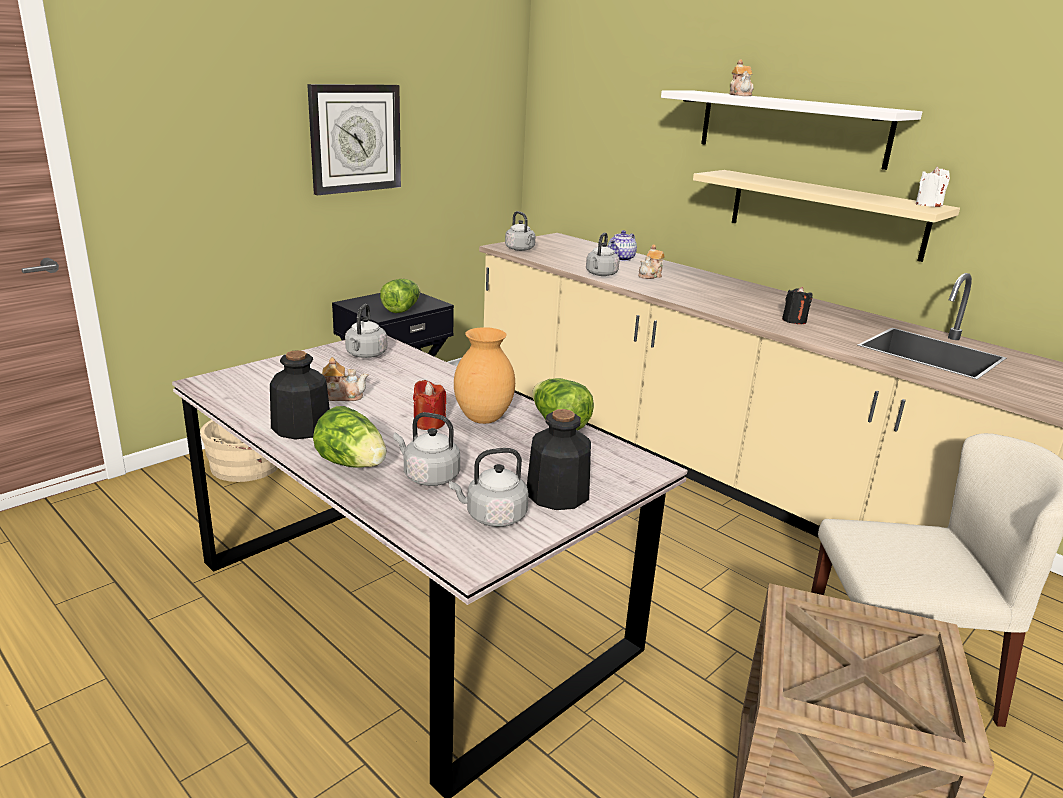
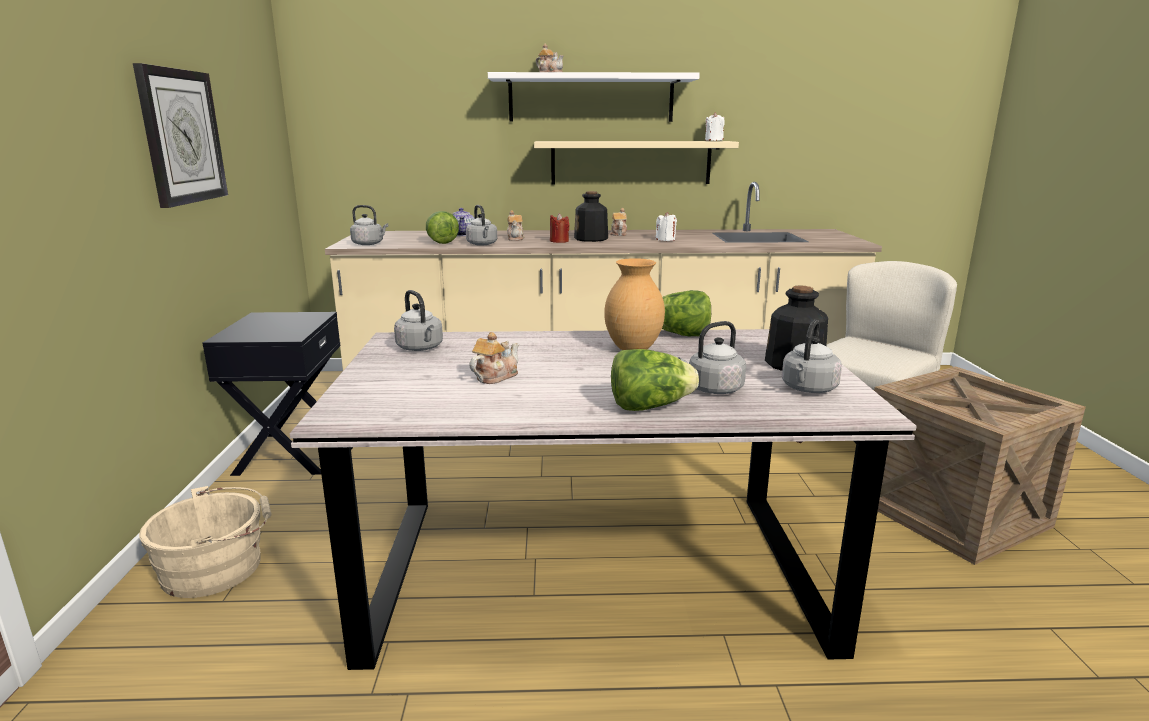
camera: 45 degrees left, 5 degrees down
bottle [270,350,330,440] -> bottle moved to [574,191,608,242]
lettuce [380,279,420,313] -> lettuce moved to [426,211,459,244]
red candle [413,380,446,430] -> red candle moved to [550,213,570,243]
black candle [782,287,813,324] -> white candle [655,212,677,241]
none -> teapot [610,208,627,236]

